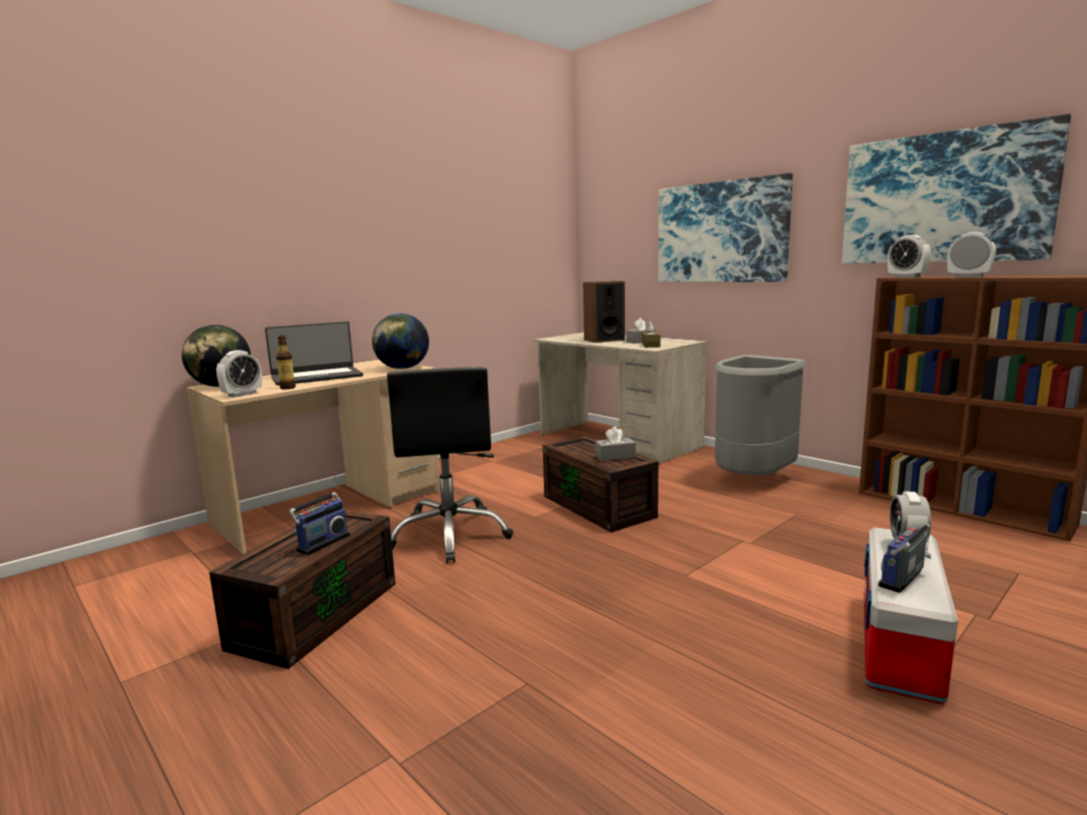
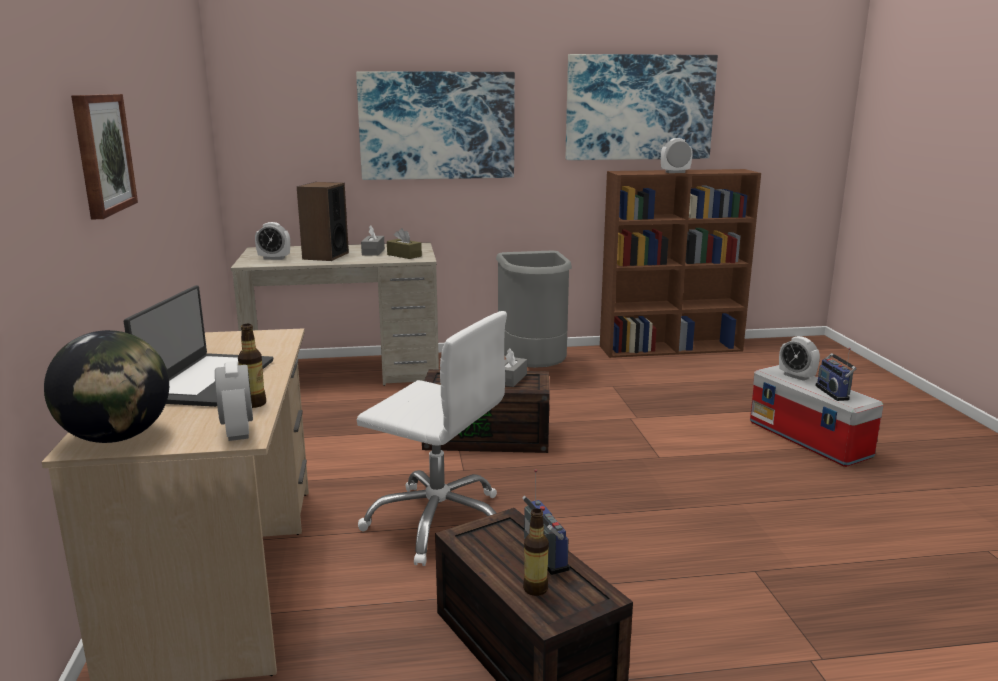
camera: 55 degrees left, 5 degrees up
globe [372,313,429,369] -> none
black office chair [387,367,513,563] -> white office chair [357,311,507,566]
alarm clock [887,235,931,277] -> alarm clock moved to [255,222,290,260]
none -> picture [71,94,138,219]
none -> bottle [523,508,549,596]

